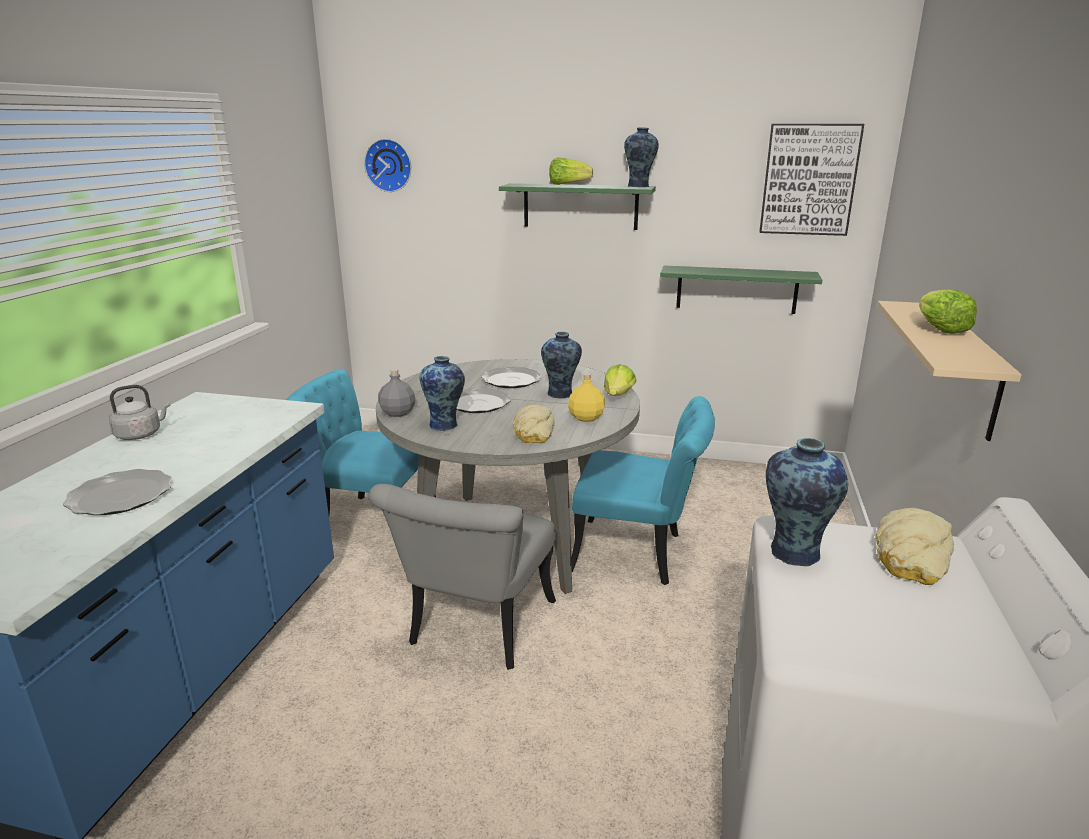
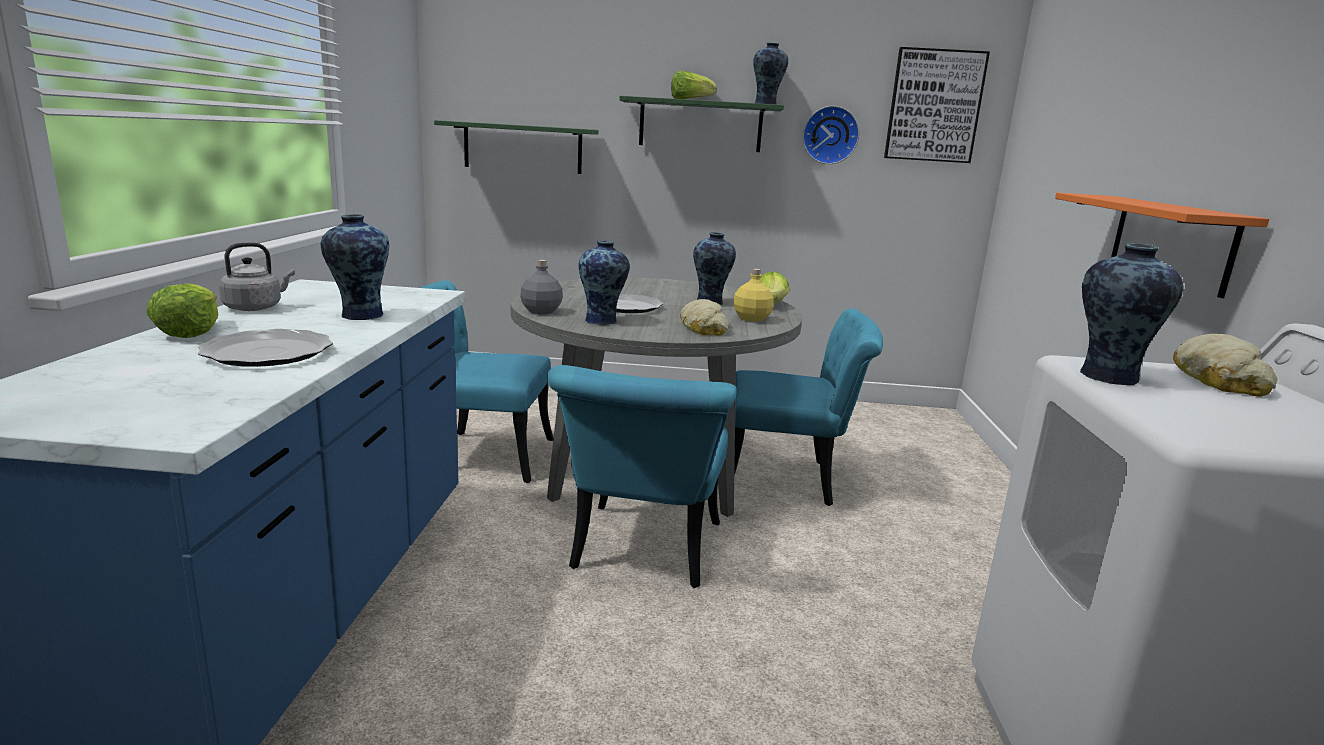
camera: 10 degrees left, 5 degrees down
wall clock [364,139,411,192] -> wall clock moved to [803,106,859,164]
grey chair [369,484,556,670] -> turquoise chair [547,365,737,588]
plate [481,367,542,388] -> none
green shelf [660,266,822,314] -> green shelf moved to [434,120,599,174]
beige shelf [877,301,1021,441] -> orange shelf [1055,193,1269,298]
lettuce [919,289,977,334] -> lettuce moved to [146,283,218,338]
none -> vase [321,214,389,320]

